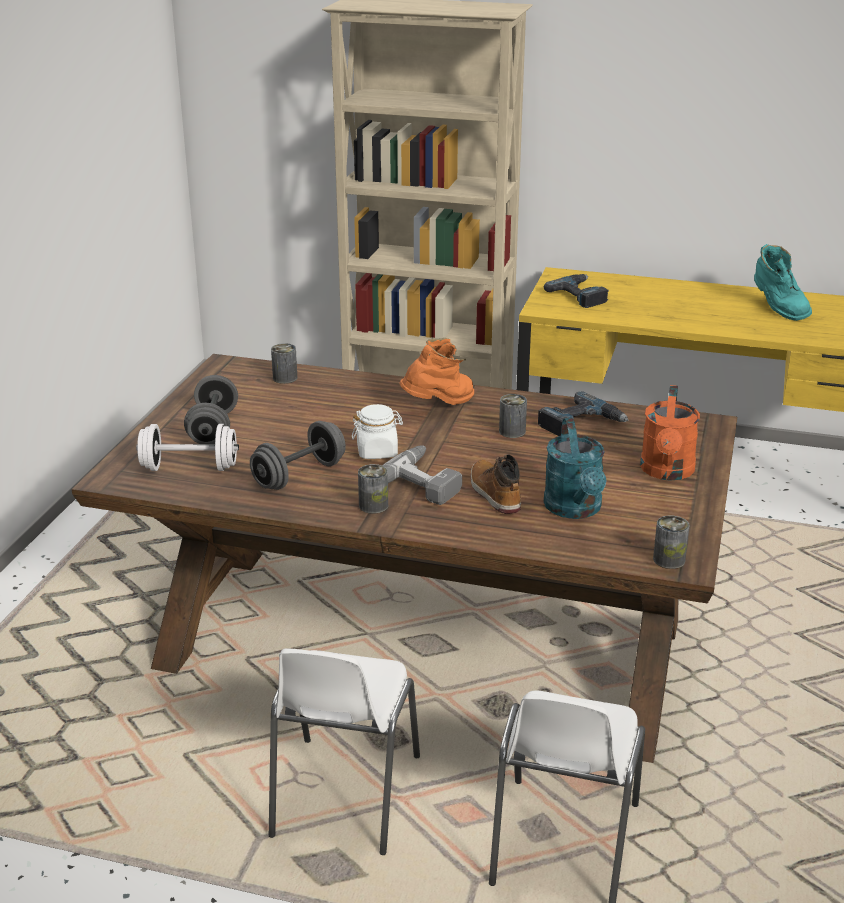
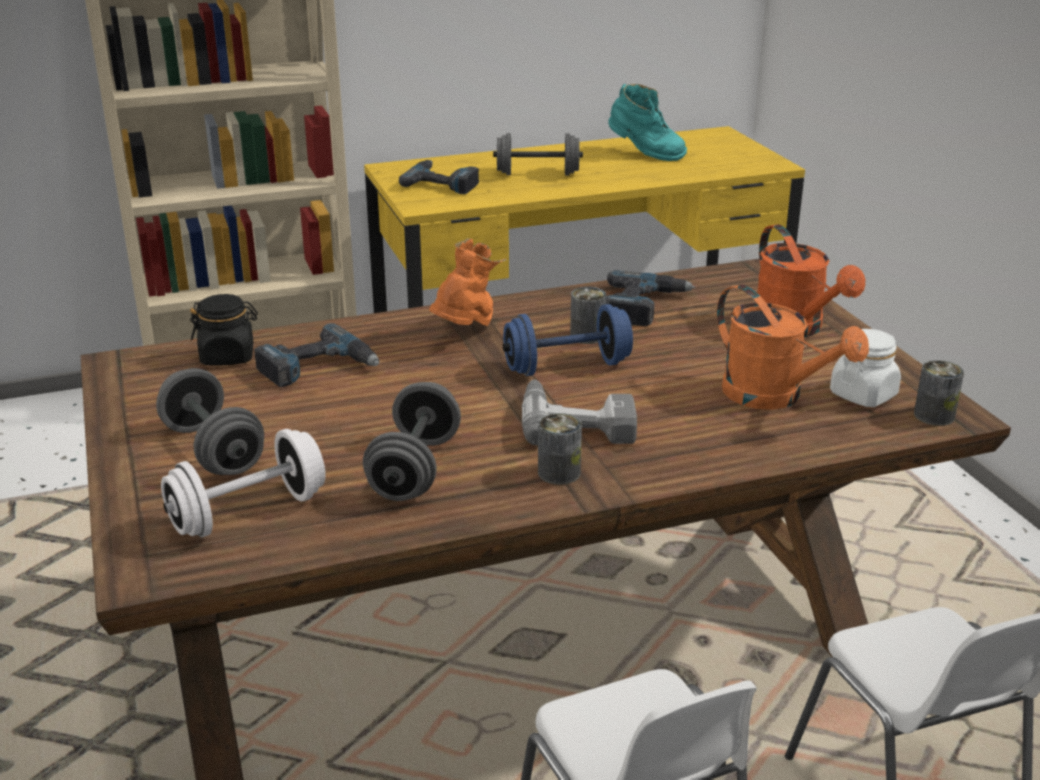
camera: 35 degrees left, 0 degrees up
can [271,343,297,384] -> black jar [190,294,258,366]
white jar [352,404,403,459] -> white jar moved to [830,329,901,407]
boot [471,454,521,514] -> none
turquoise watering can [544,418,607,519] -> orange watering can [717,284,869,410]
none -> power drill [254,323,379,387]
none -> grey dumbbell [493,133,583,176]
none -> blue dumbbell [503,304,633,376]

